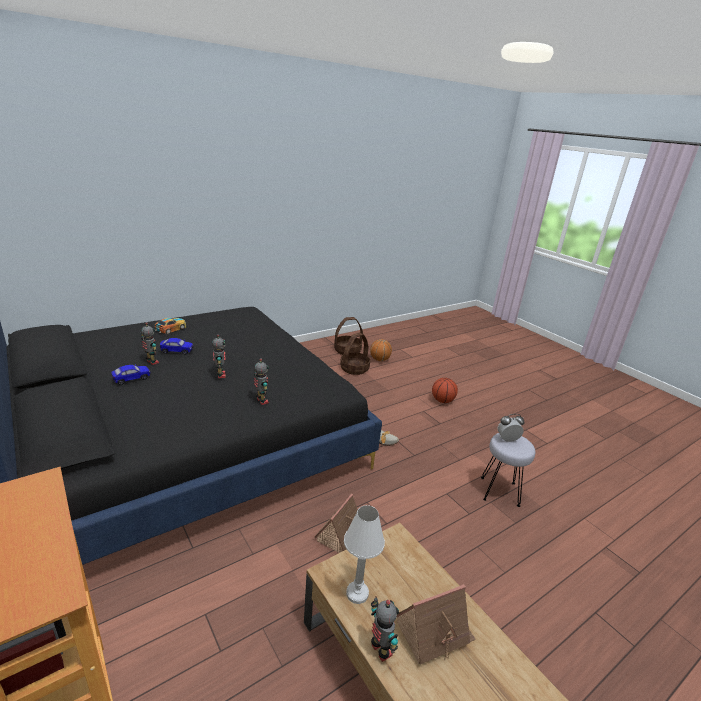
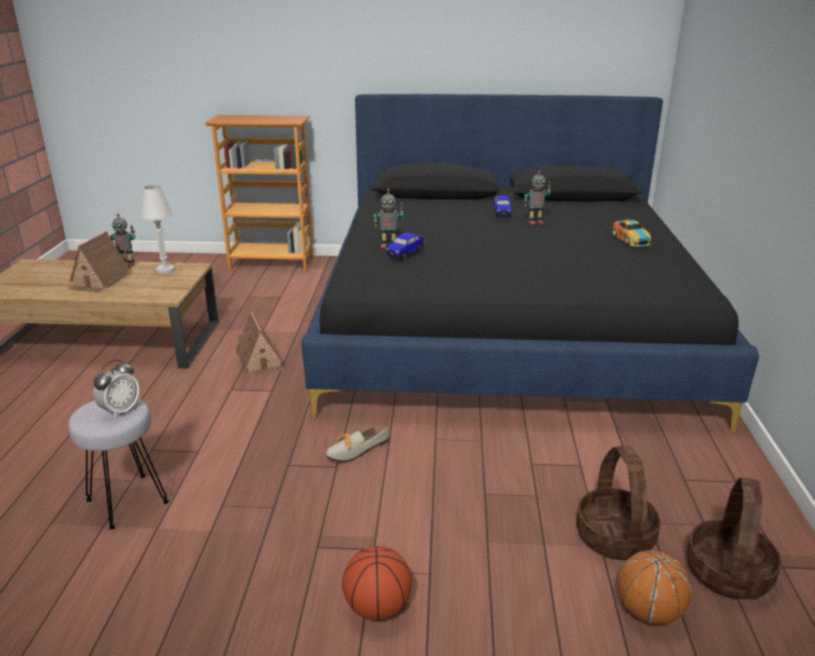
camera: 130 degrees right, 0 degrees up
toy car [160,338,194,355] -> toy car moved to [386,233,423,260]
toy robot [212,334,226,378] -> none

